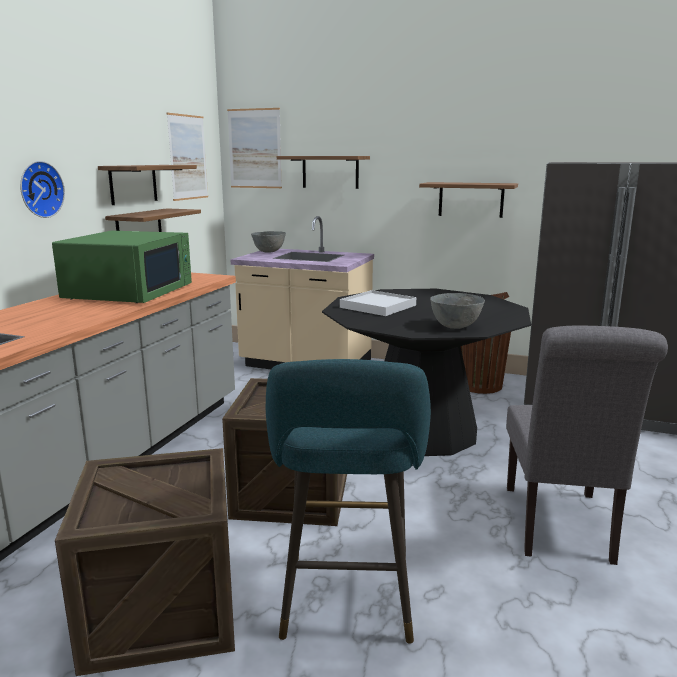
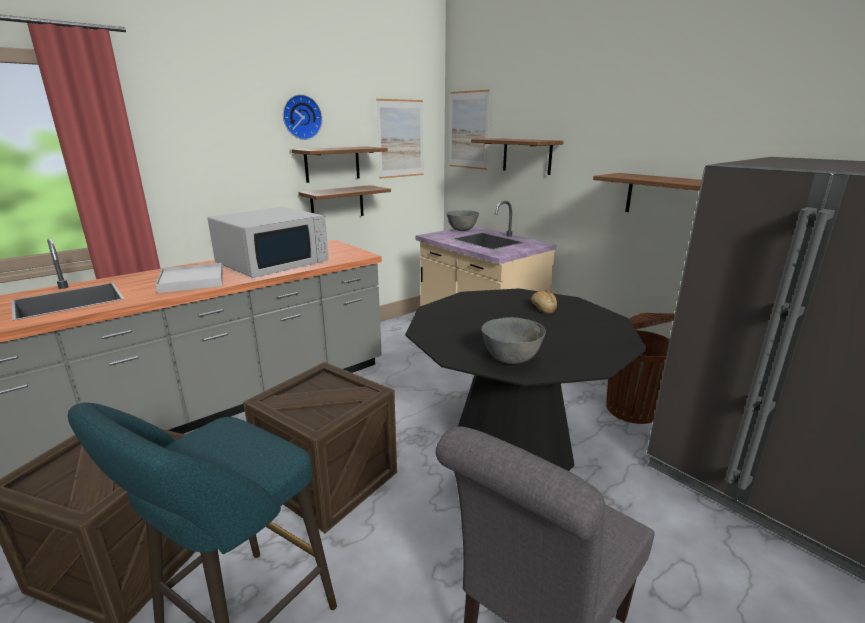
camera: 30 degrees right, 5 degrees up
wall clock [20,161,65,218] -> wall clock moved to [283,94,322,140]
green microwave [52,231,192,303] -> white microwave [207,207,329,278]
white tray [340,290,416,316] -> white tray moved to [155,263,223,293]
none -> bread [531,290,557,314]

